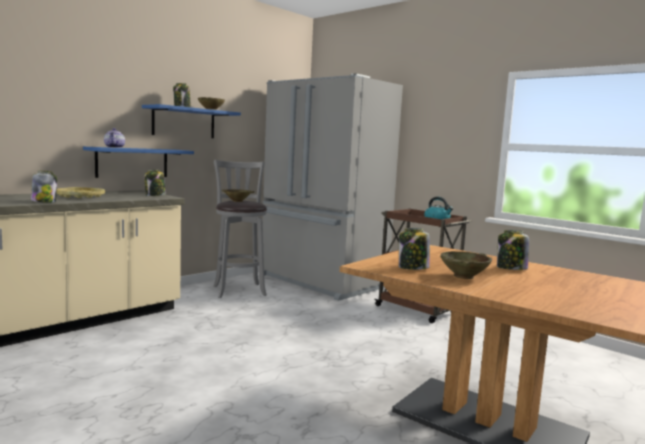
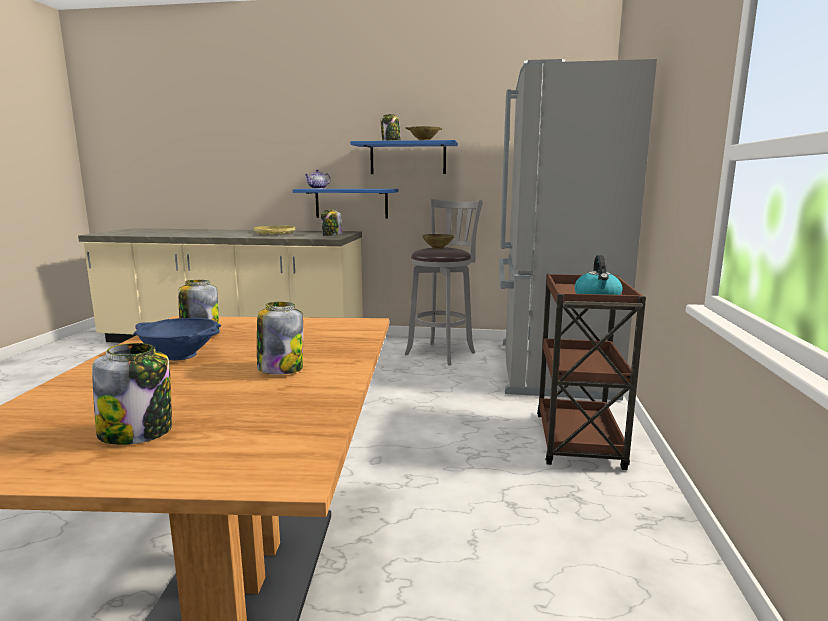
camera: 55 degrees right, 5 degrees up
jar [31,170,57,203] -> jar moved to [92,343,172,445]
beige bowl [440,251,492,279] -> blue bowl [134,318,221,360]

